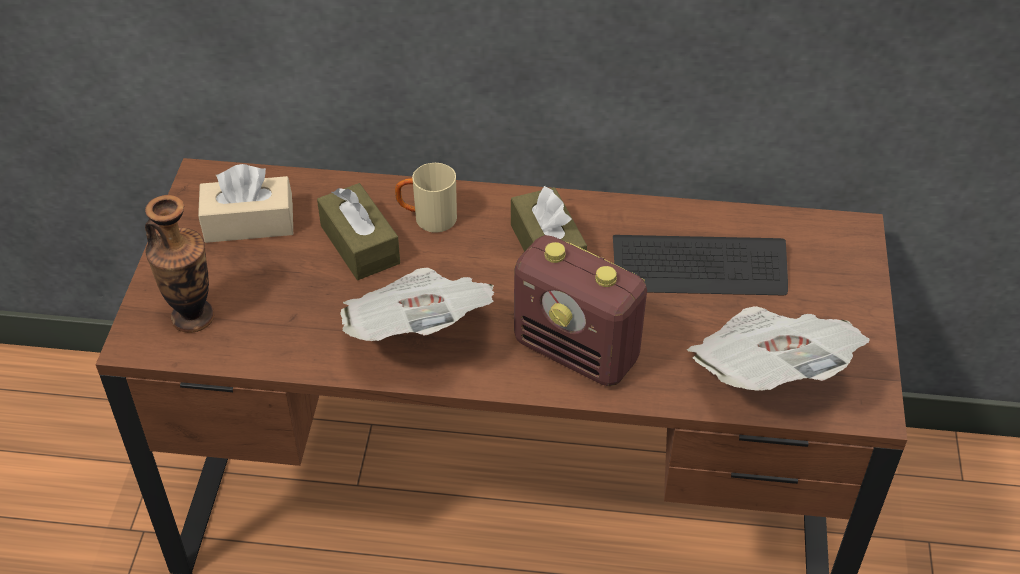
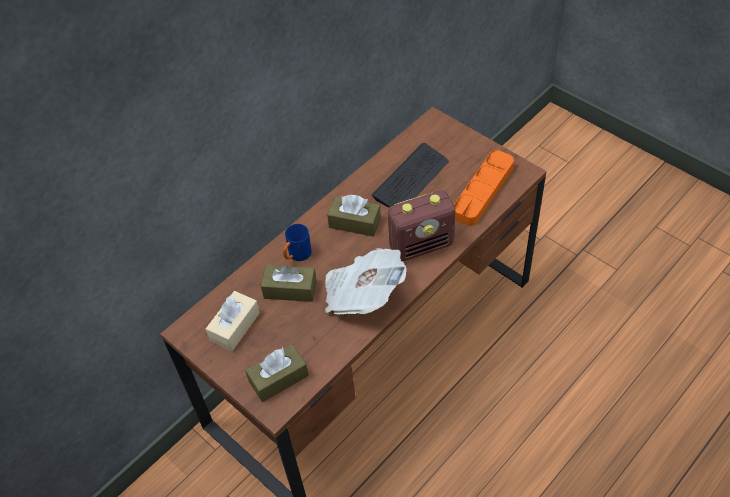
camera: 50 degrees left, 5 degrees up
vase [145,195,214,333] -> brown tissue box [245,344,309,402]
beige mug [395,163,457,233] -> blue mug [283,224,312,261]
newspaper [687,306,870,391] -> orange tray [454,150,514,226]

